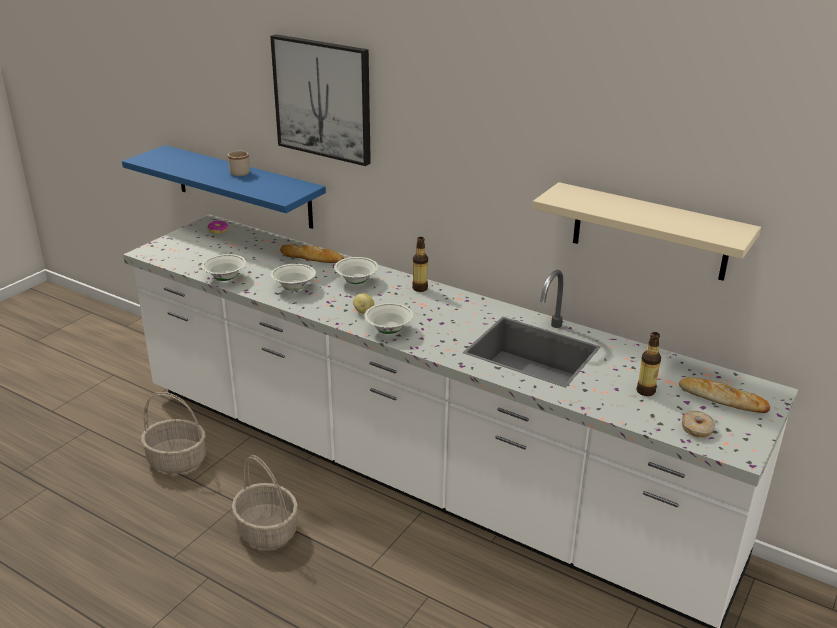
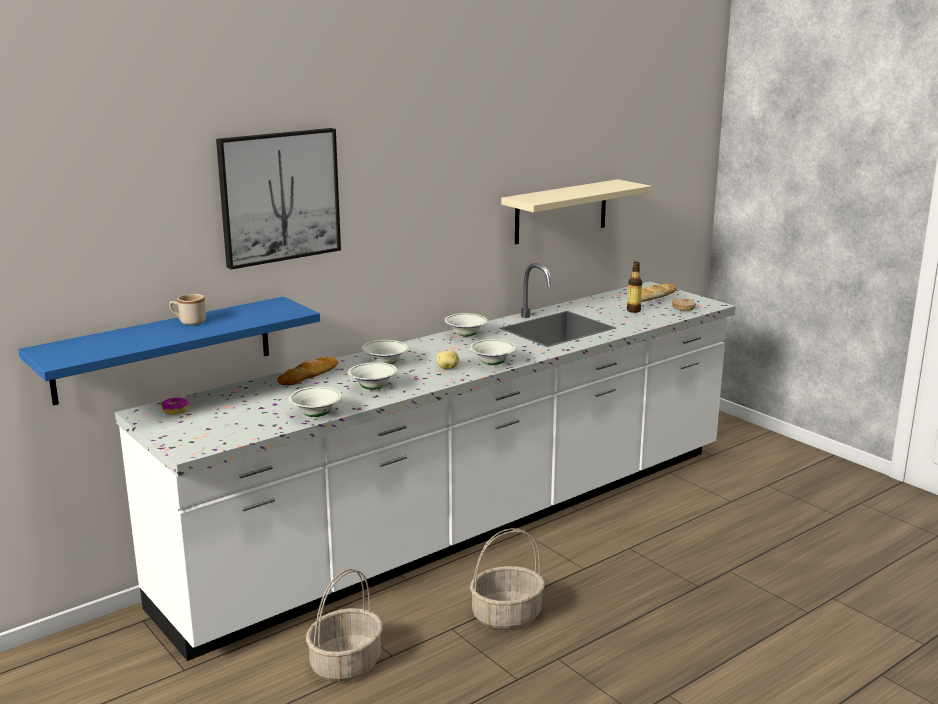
camera: 70 degrees left, 10 degrees down
bottle [412,237,428,292] -> none
none -> white bowl [445,313,487,337]

